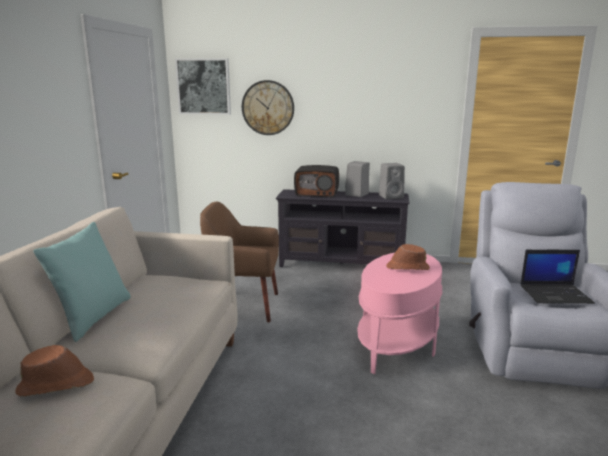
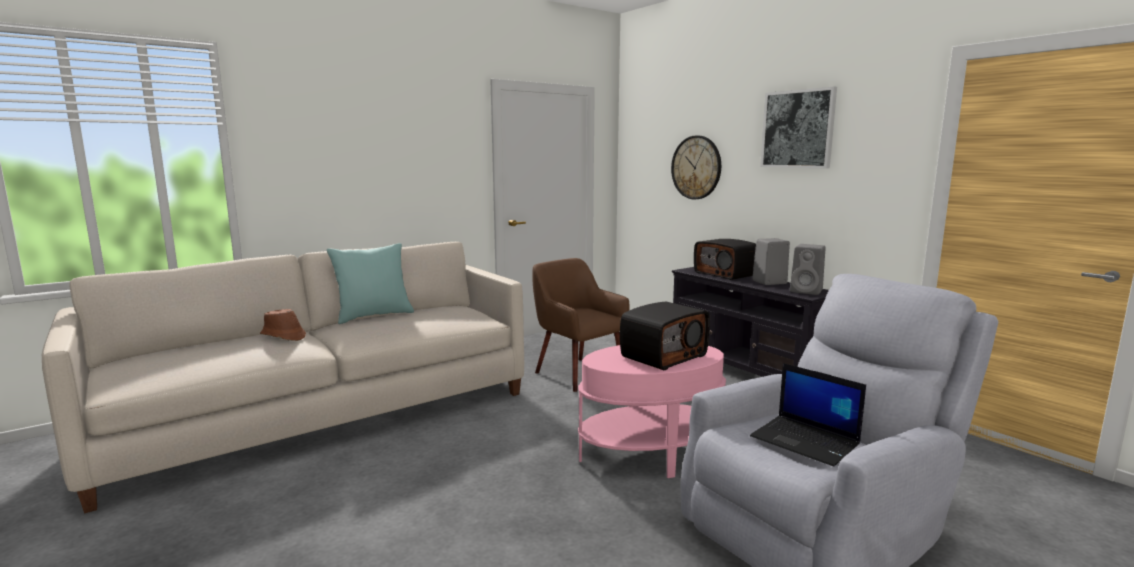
camera: 45 degrees right, 5 degrees down
picture [175,58,231,115] -> picture moved to [760,87,837,169]
brown hat [386,244,430,270] -> radio [620,302,710,370]

